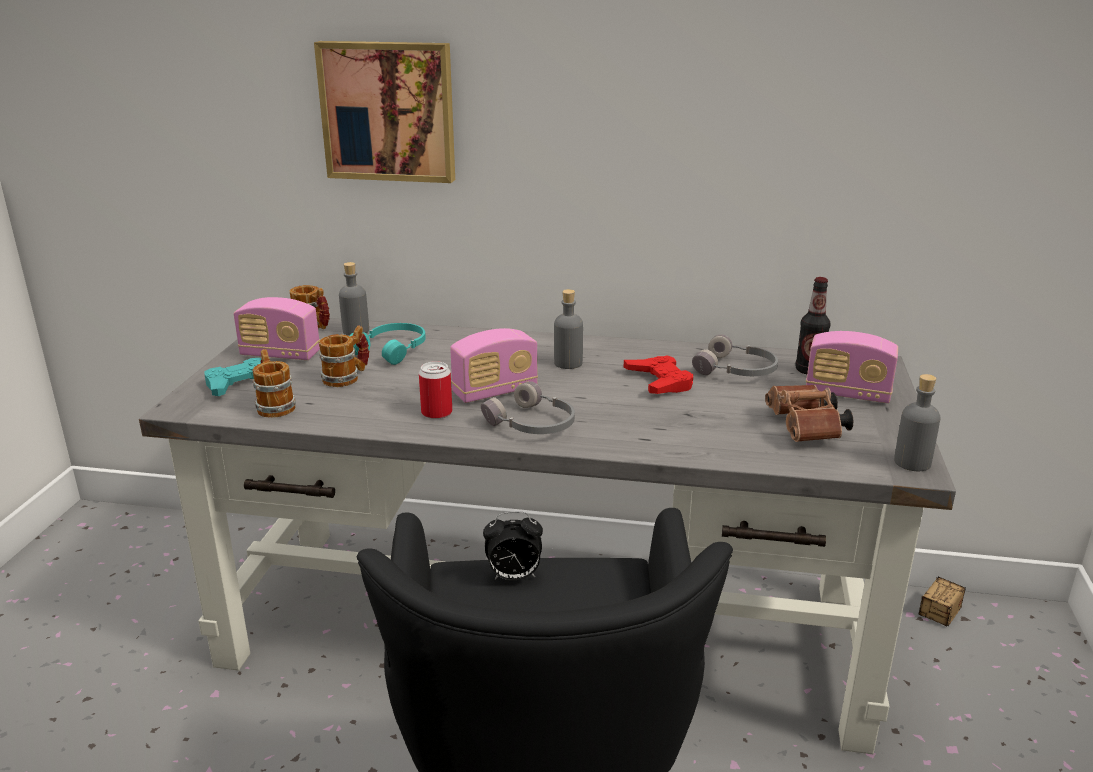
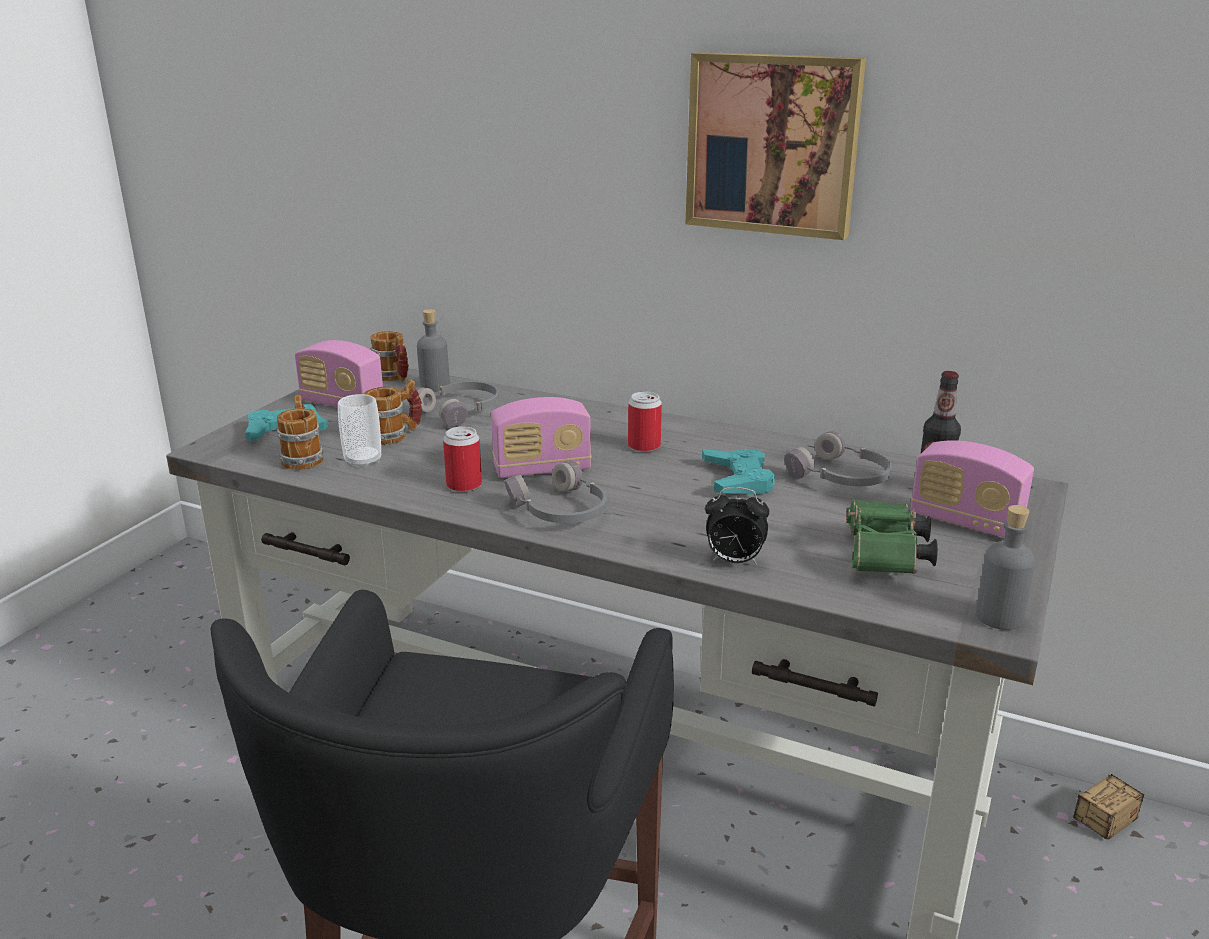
camera: 15 degrees right, 0 degrees up
picture [314,41,455,183] -> picture moved to [685,52,866,240]
turquoise headphones [350,323,426,365] -> grey headphones [409,381,499,427]
alarm clock [483,511,543,580] -> alarm clock moved to [705,487,769,565]
grey bottle [554,289,583,369] -> can [628,392,662,452]
red game controller [624,355,693,394] -> turquoise game controller [702,449,775,495]
brown binoculars [765,385,854,442] -> green binoculars [846,499,938,574]
none -> cup [338,394,381,468]

